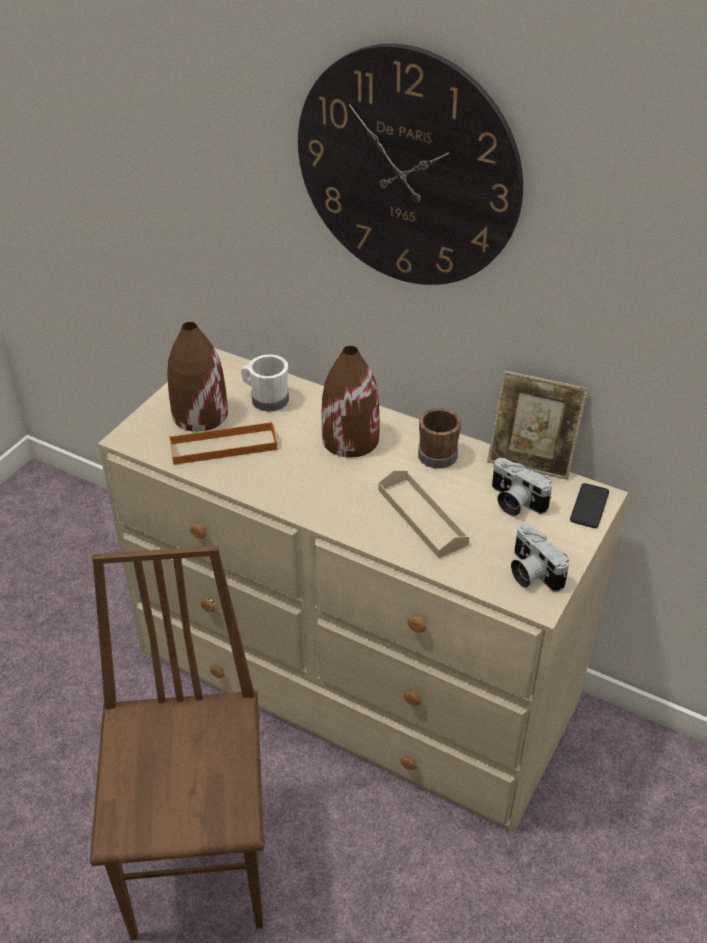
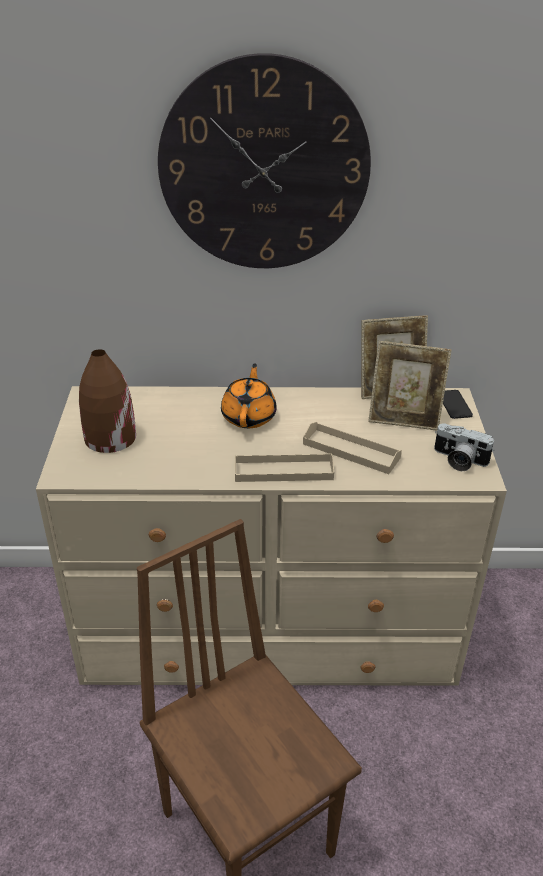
camera: 30 degrees left, 5 degrees down
orange tray [169,421,278,465] -> none
white mug [241,354,289,412] -> none
brown vase [321,346,380,458] -> orange teapot [221,363,277,428]
brown mug [418,408,461,469] -> none
camera [492,458,552,516] -> picture frame [368,341,452,431]
none -> beige tray [235,453,334,482]

